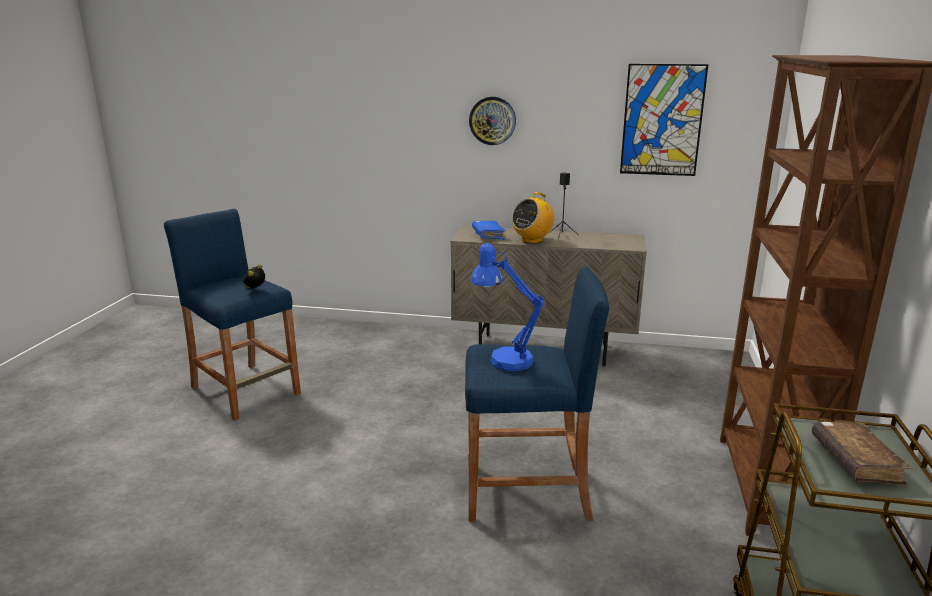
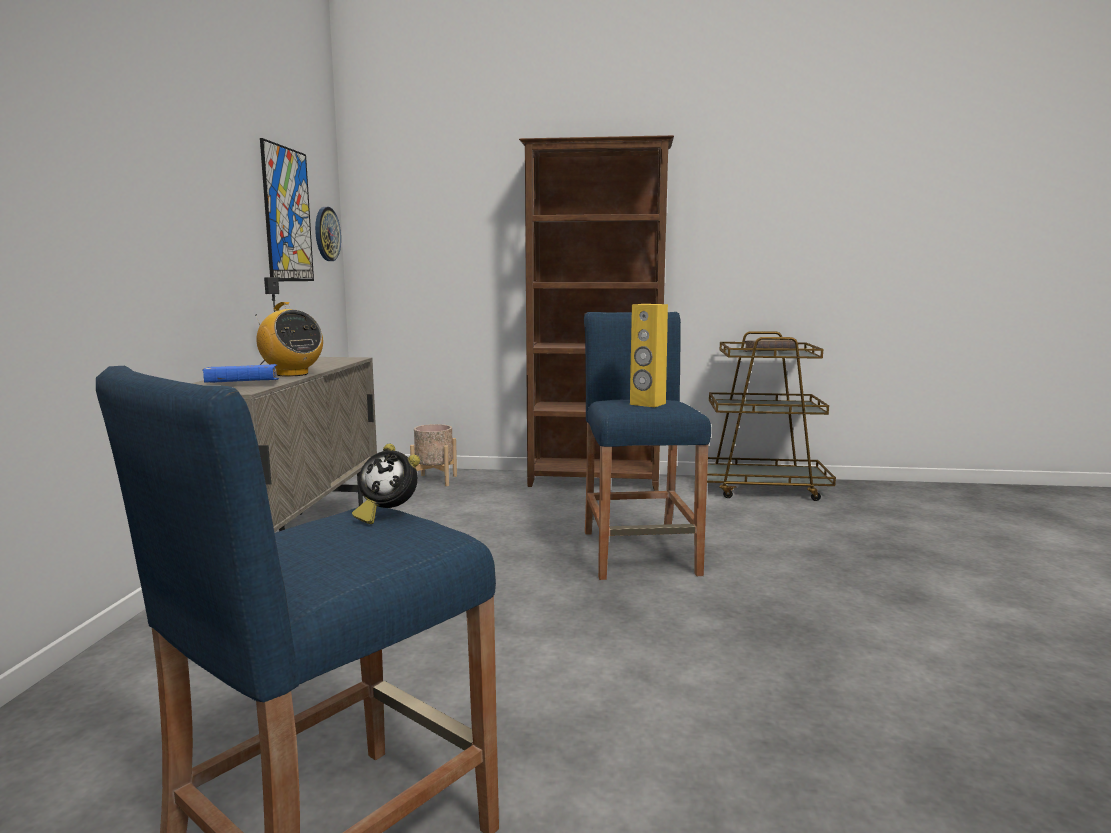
camera: 95 degrees left, 10 degrees down
wall clock [469,97,516,145] -> wall clock moved to [315,207,341,261]
blue table lamp [470,243,545,371] -> yellow speaker [630,304,668,407]
none -> beige planter [410,424,457,486]

